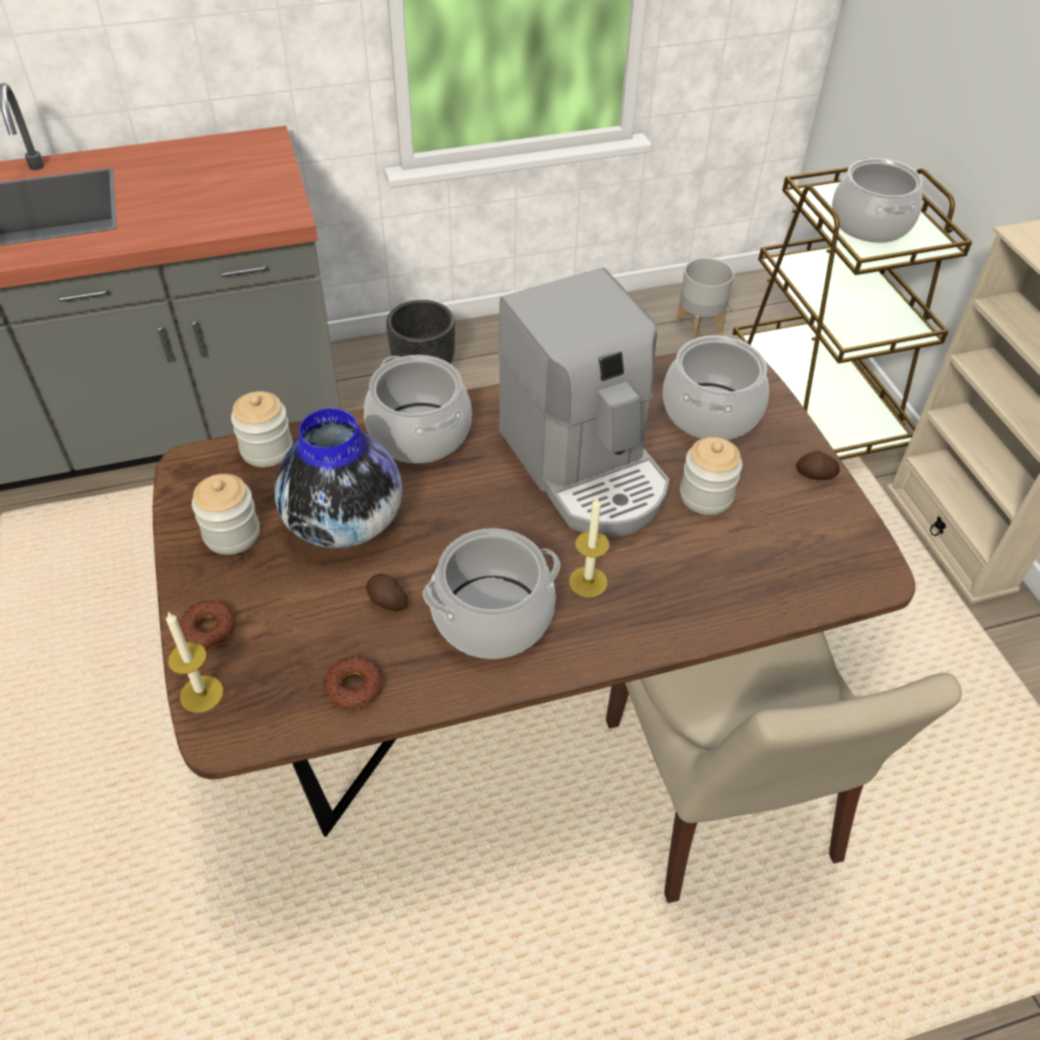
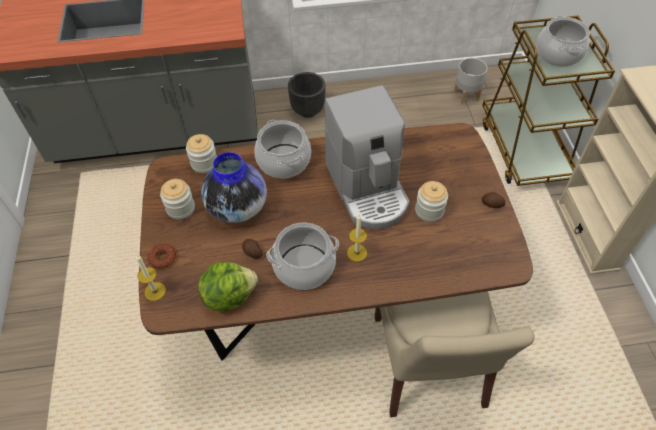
camera: 10 degrees right, 5 degrees up
donut [323,656,383,708] -> lettuce [198,262,258,312]
cooking pot [663,335,769,440] -> none

